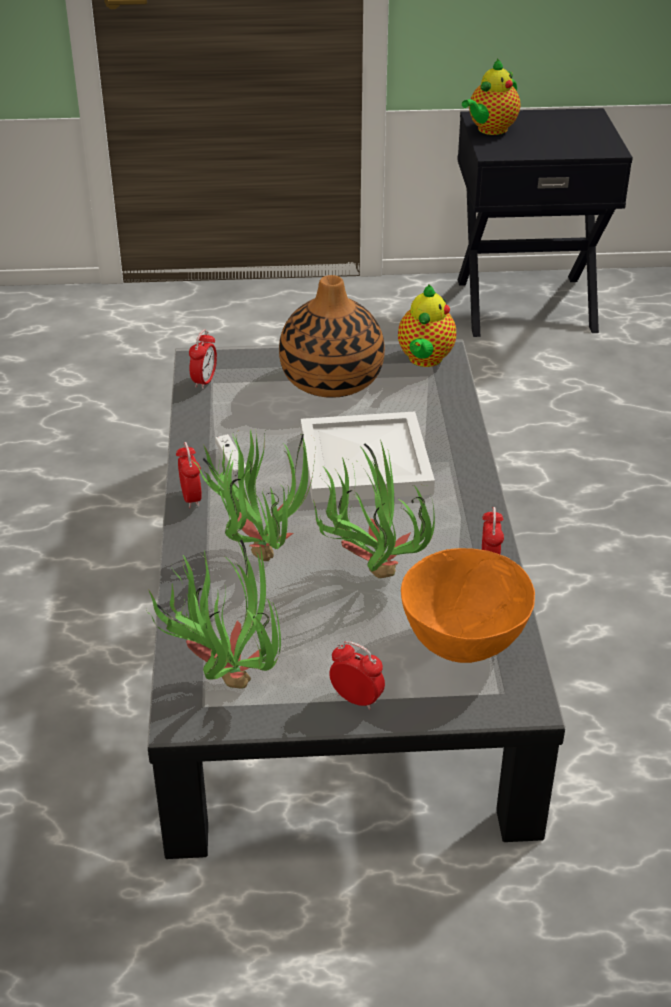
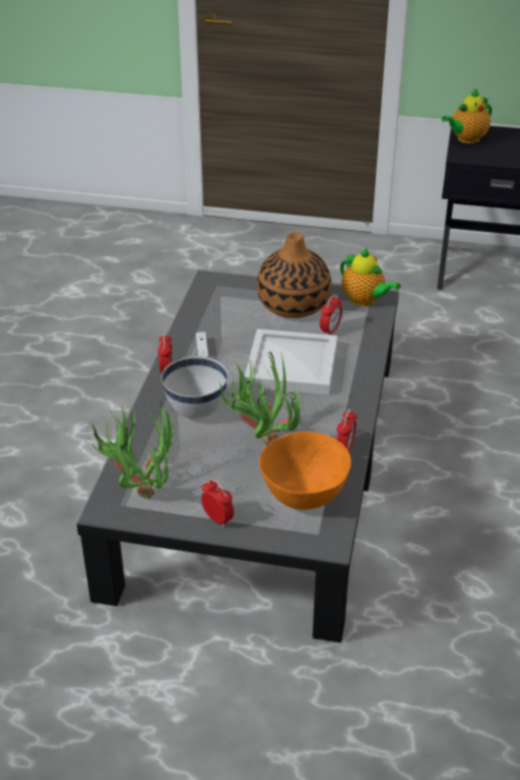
camera: 15 degrees right, 0 degrees up
alarm clock [189,329,217,389] -> alarm clock moved to [320,294,342,335]
potted plant [193,429,315,561] -> white bowl [161,356,228,419]
teapot [398,285,456,367] -> teapot turned 75 degrees counterclockwise [340,248,401,306]

